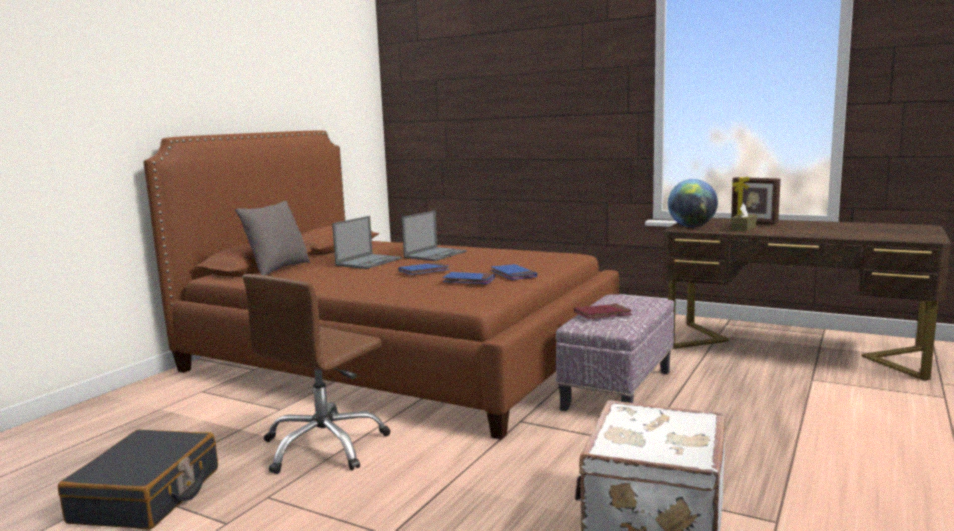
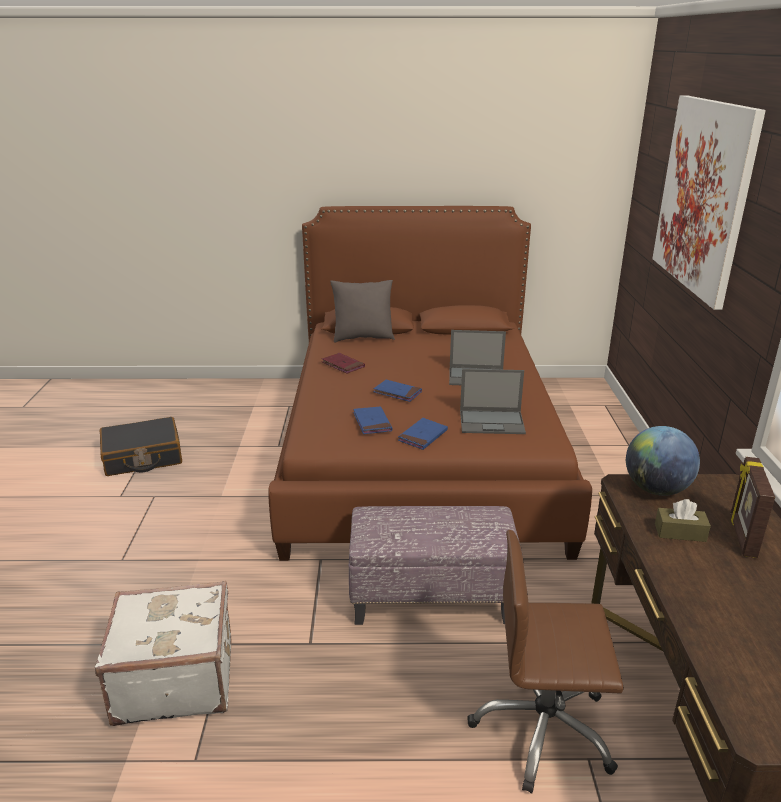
camera: 60 degrees right, 15 degrees up
brown office chair [243,274,390,474] -> brown office chair moved to [468,530,624,794]
laptop [332,216,402,269] -> laptop moved to [460,369,526,434]
red book [574,304,632,319] -> red book moved to [322,353,365,374]
none -> picture [652,95,766,310]

